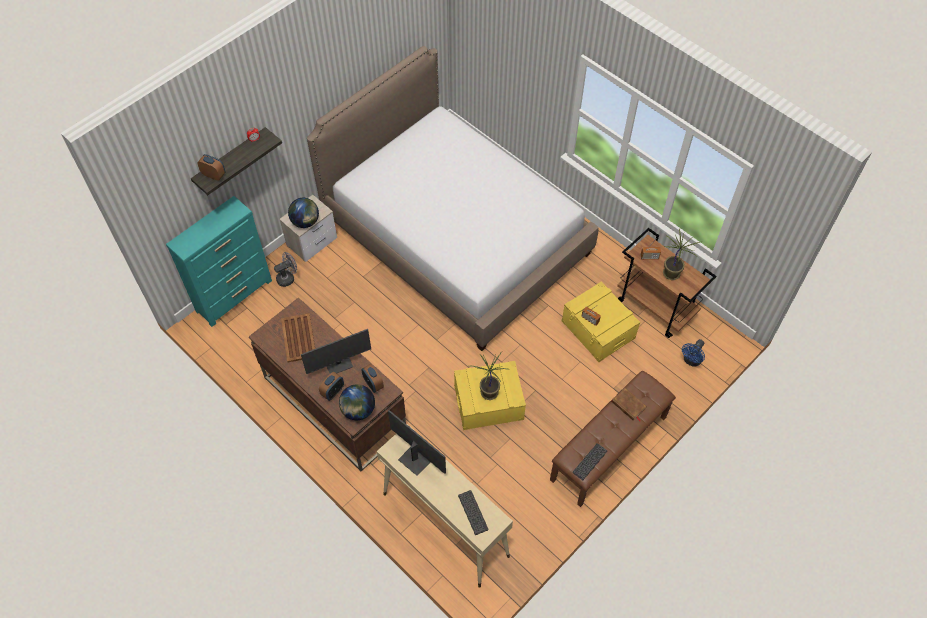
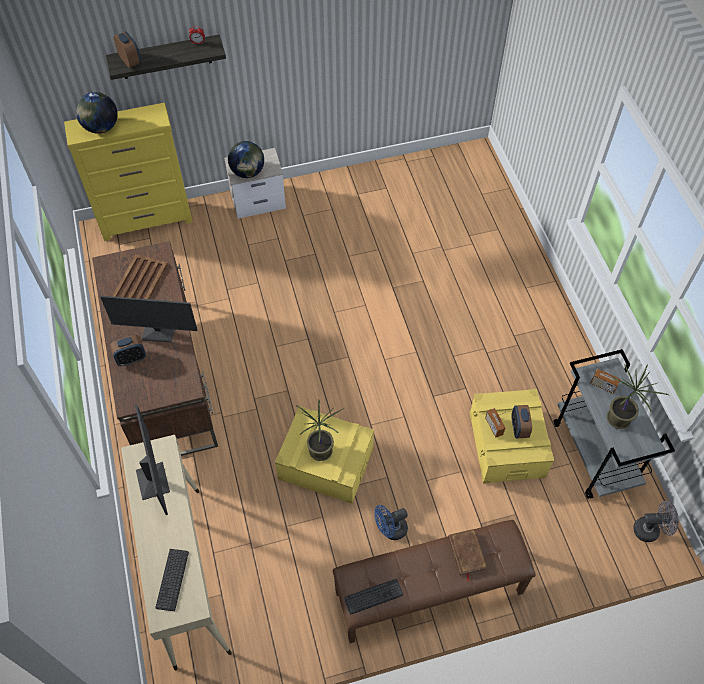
camera: 30 degrees right, 0 degrees up
turquoise dresser [166,196,272,327] -> yellow dresser [64,103,193,241]
grey fan [274,252,297,287] -> grey fan moved to [633,501,679,542]
bed [307,46,599,351] -> none
globe [339,384,375,420] -> globe moved to [76,92,118,134]
alarm clock [361,364,384,393] -> alarm clock moved to [511,405,532,438]
brown cart [617,228,717,338] -> grey cart [554,349,675,499]
blue fan [682,339,705,367] -> blue fan moved to [374,505,408,540]

